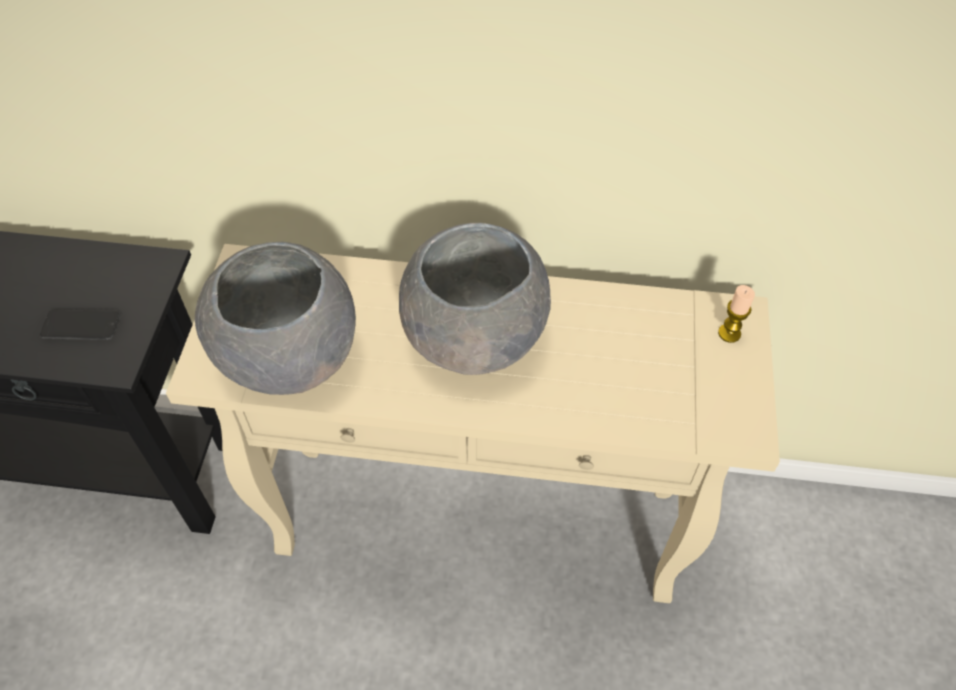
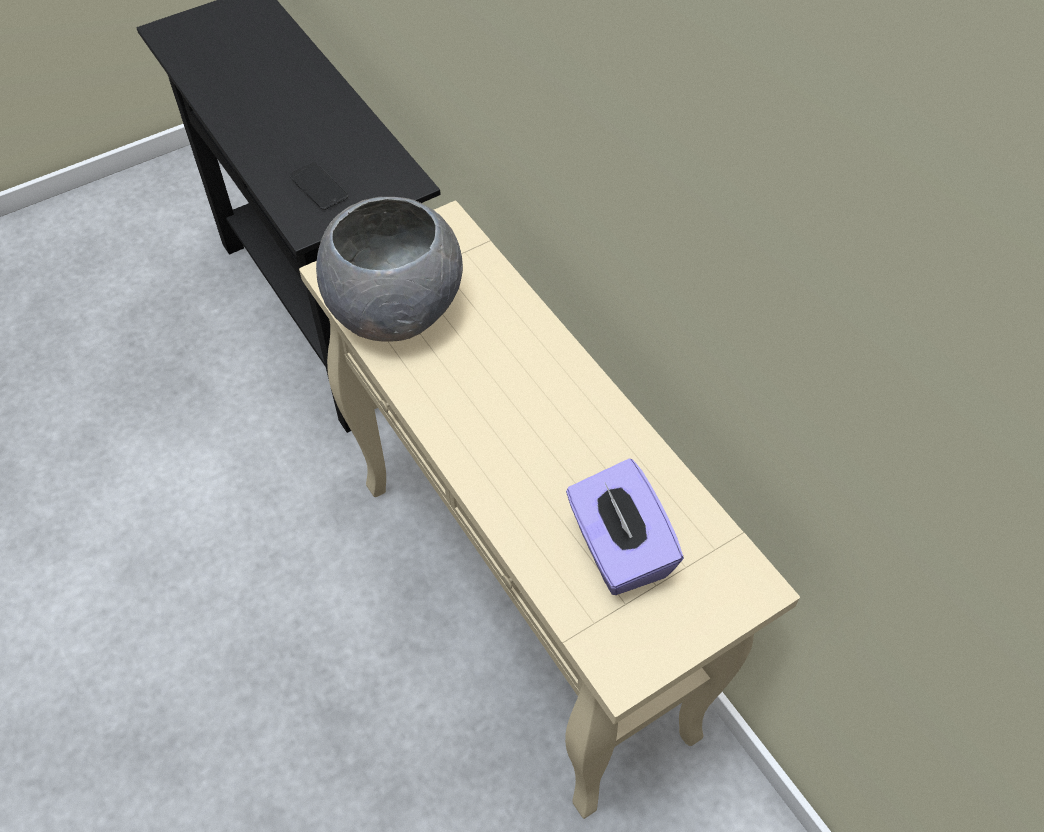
camera: 50 degrees right, 0 degrees up
grey bowl [399,223,551,375] -> none
candle [718,285,755,343] -> none
none -> purple tissue box [566,459,684,595]

